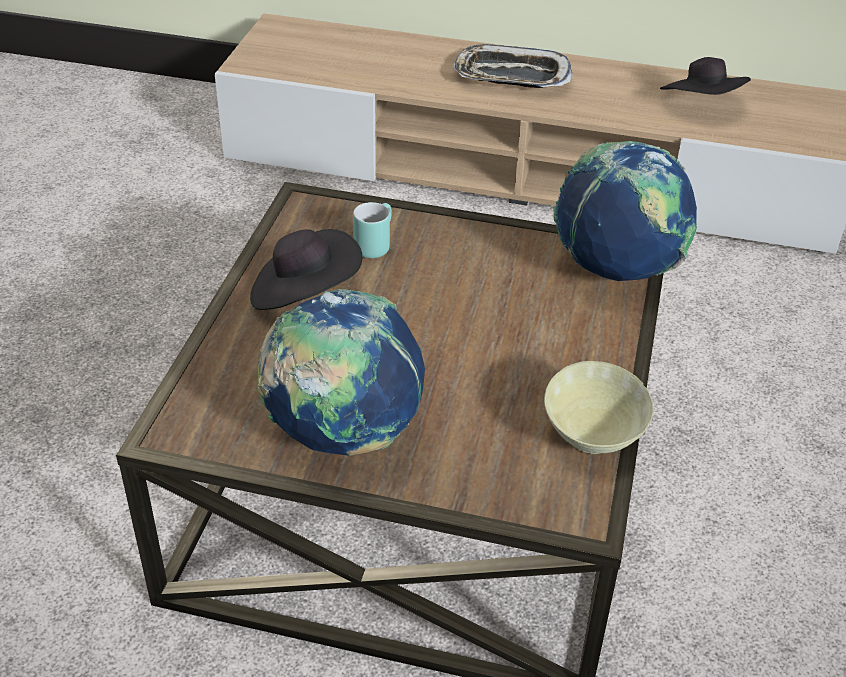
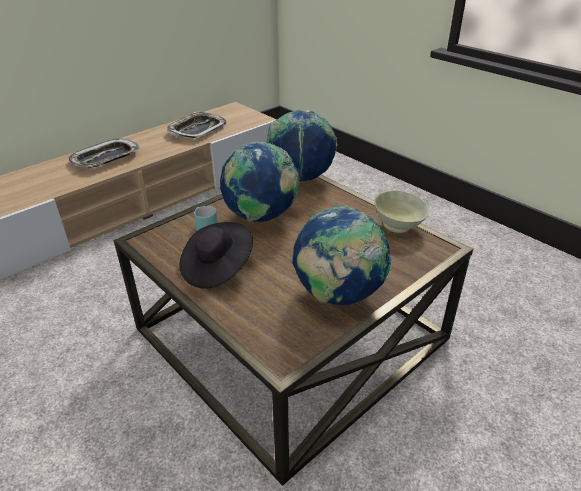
camera: 55 degrees left, 5 degrees down
black hat [660,57,751,95] -> tray [167,112,226,138]
none -> globe [220,142,300,223]

